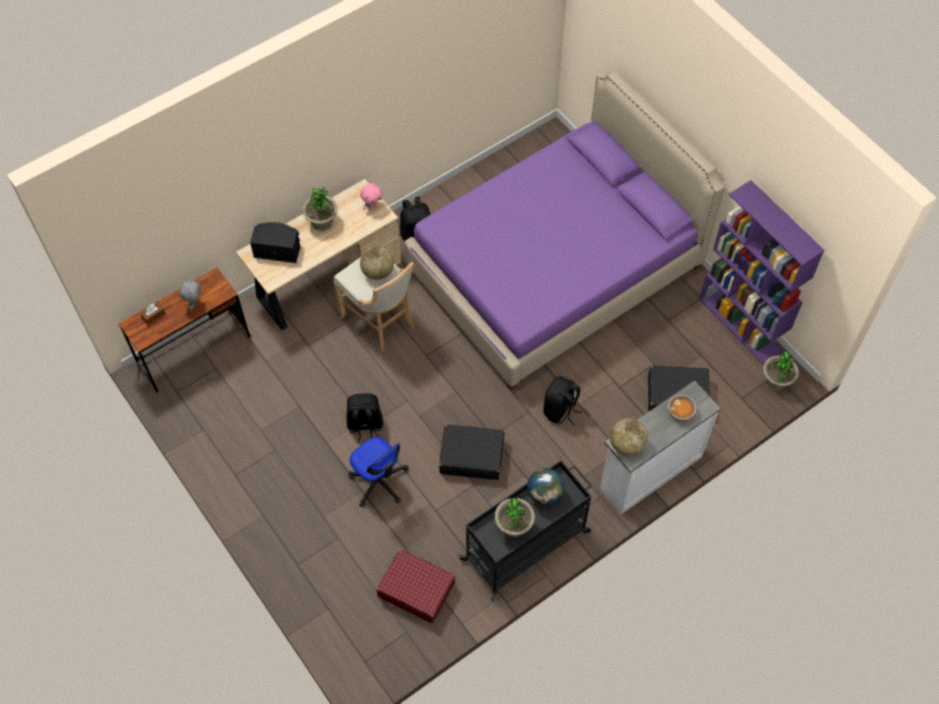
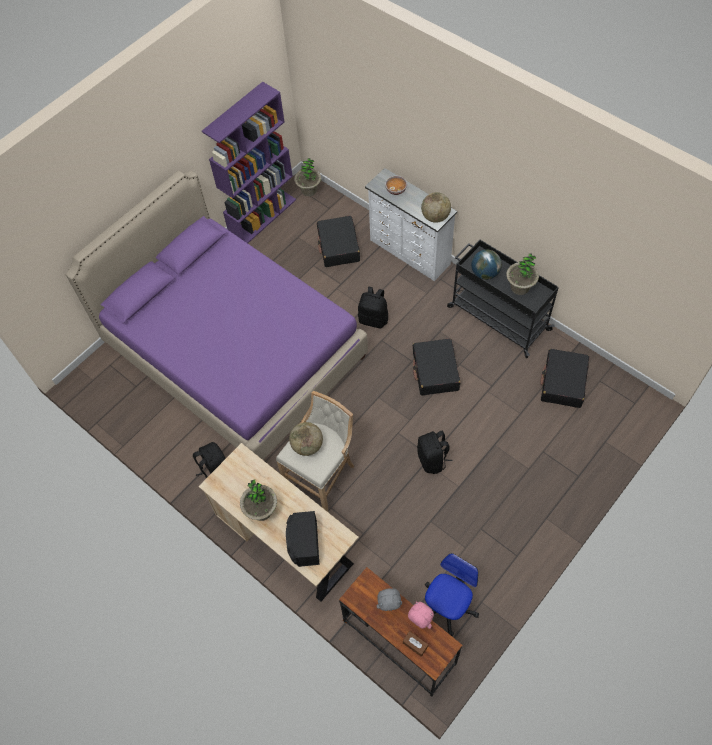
camera: 100 degrees left, 0 degrees up
office chair [348,437,409,507] -> office chair moved to [425,553,479,636]
pink plush toy [360,183,382,211] -> pink plush toy moved to [408,602,434,629]
red suitcase [376,549,455,623] -> black suitcase [540,349,589,408]

